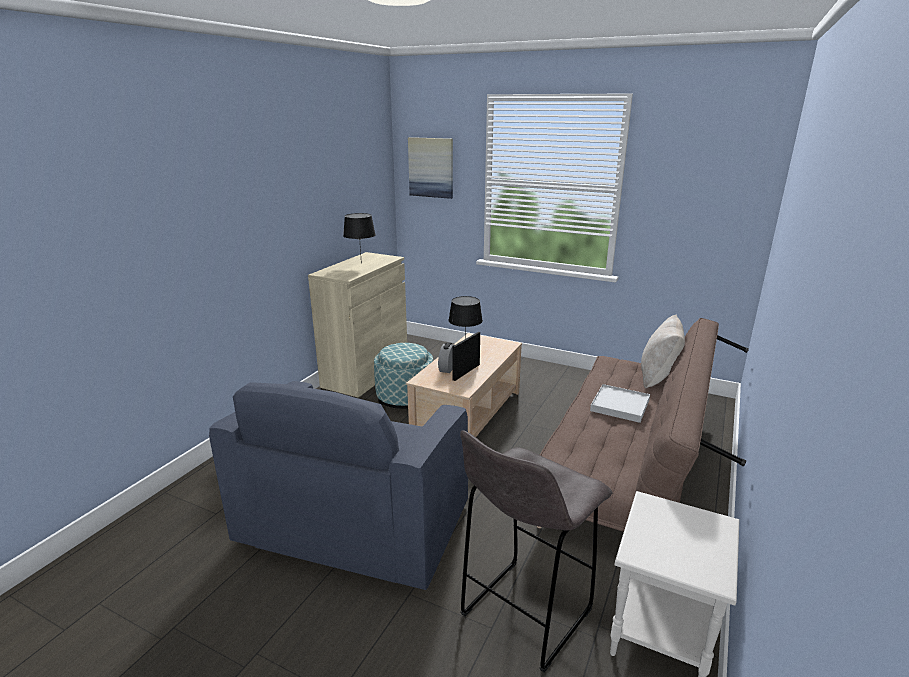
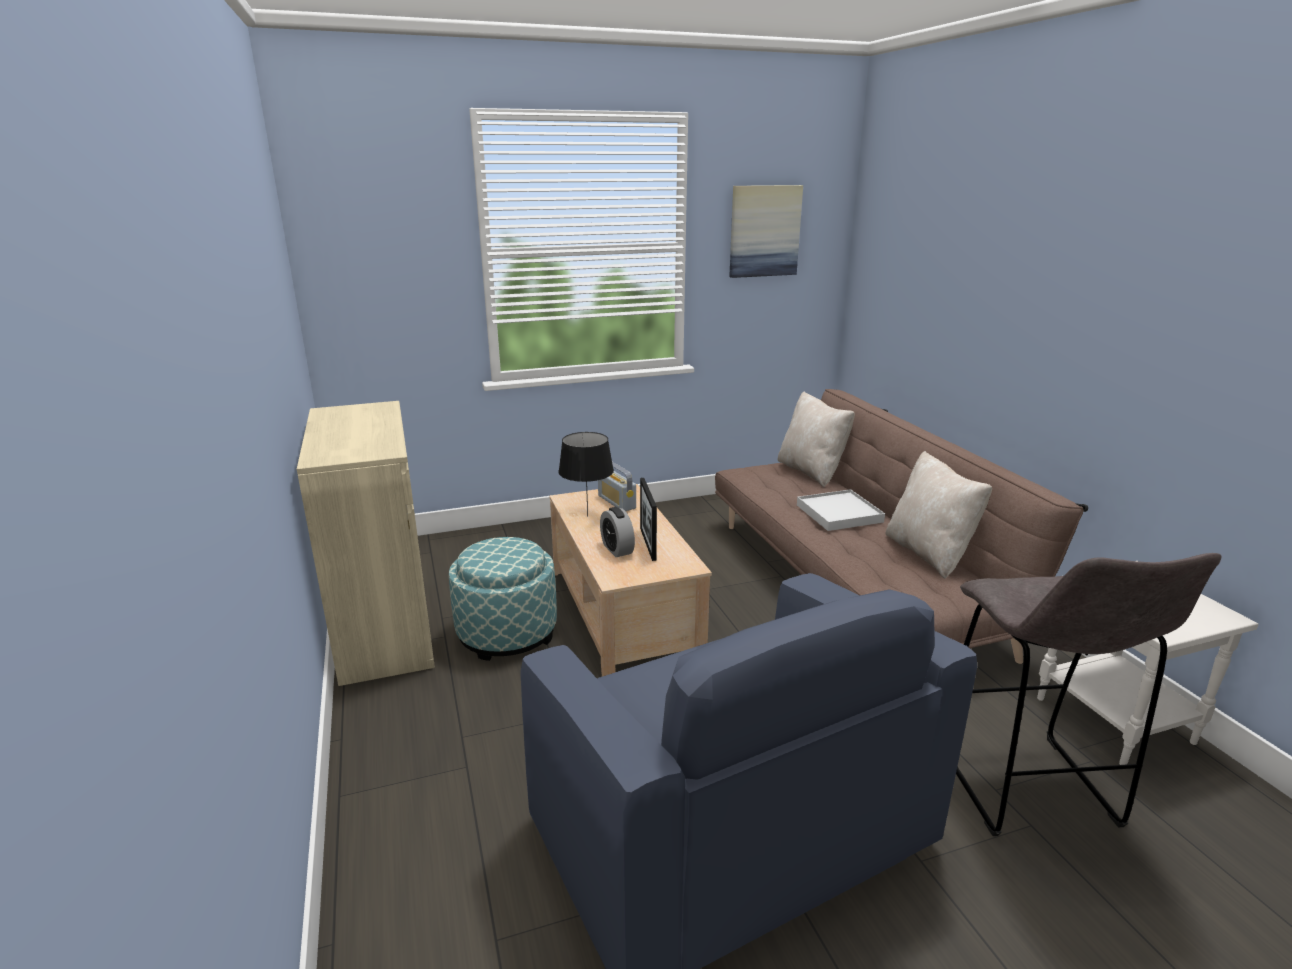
camera: 45 degrees left, 0 degrees up
black table lamp [343,213,376,264] -> none
picture [408,137,453,199] -> picture moved to [729,185,803,278]
none -> radio [598,462,636,511]
none -> beige pillow [885,451,992,579]

